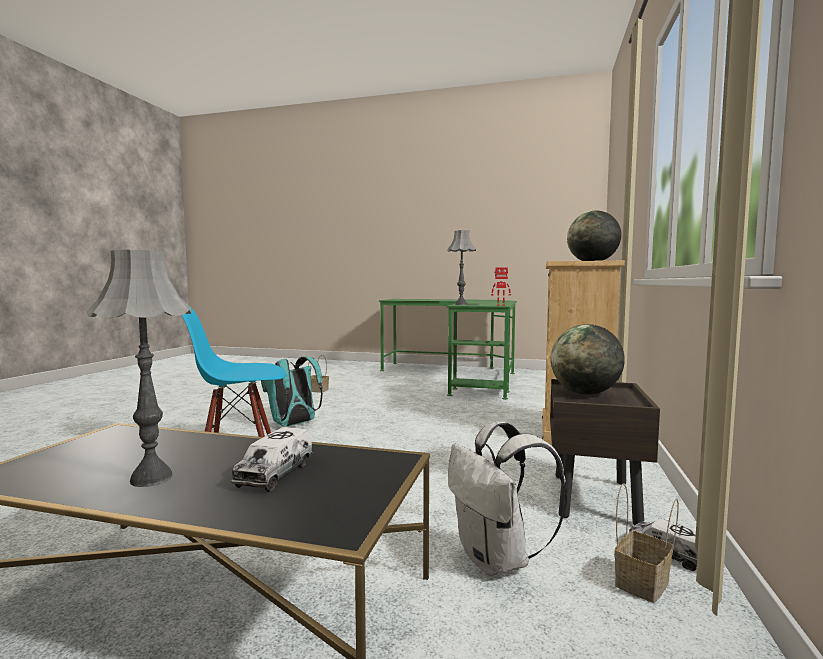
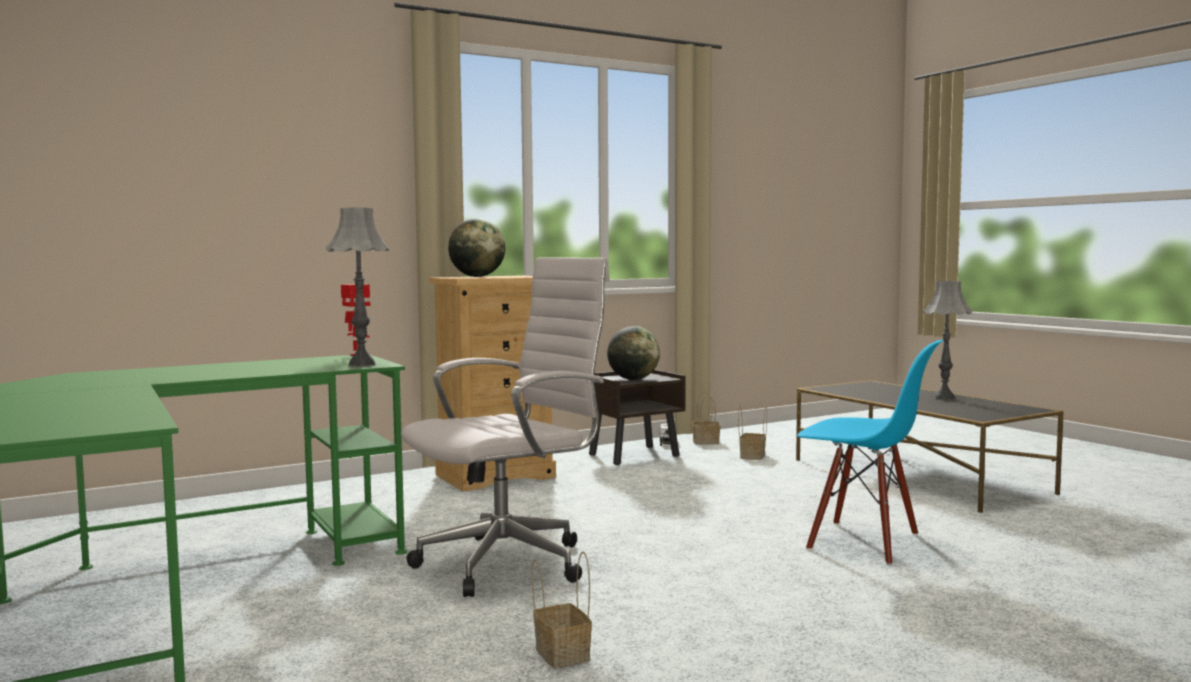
camera: 135 degrees left, 0 degrees up
toy truck [231,427,313,492] -> none
turquoise backpack [261,357,323,427] -> none
white backpack [448,421,568,577] -> basket [738,404,767,460]
none -> white office chair [401,258,610,597]

